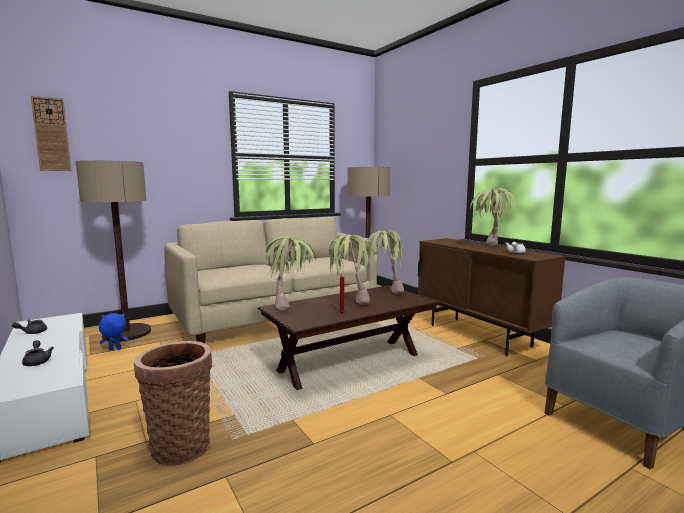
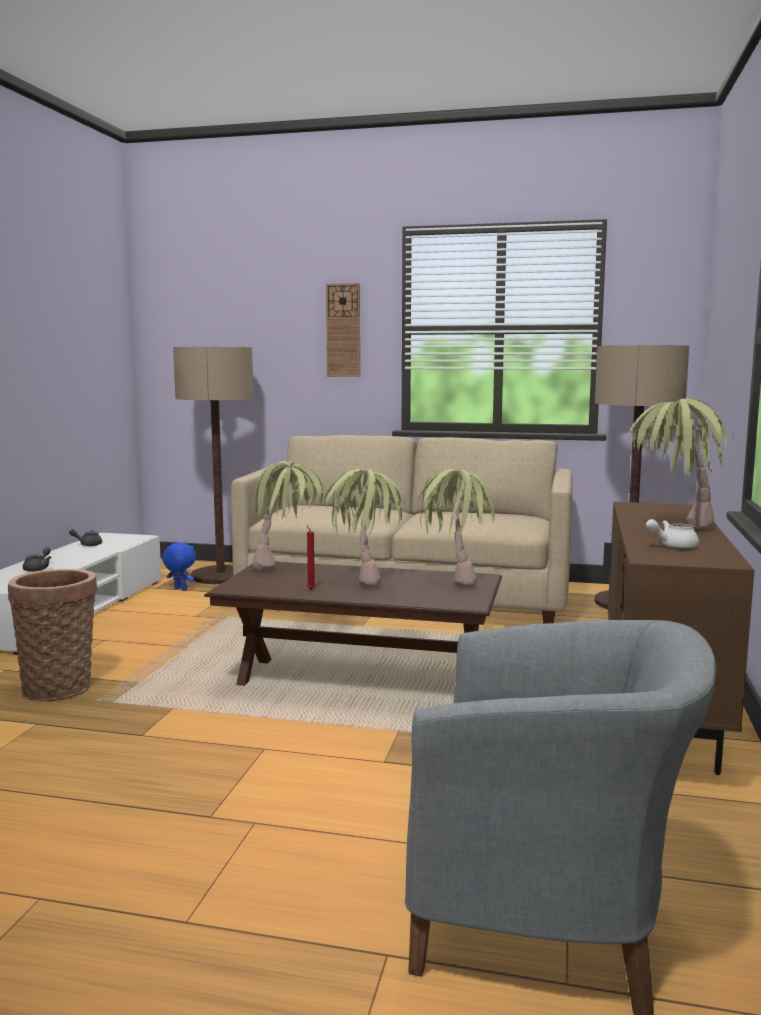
camera: 45 degrees right, 0 degrees up
wall clock [31,96,72,171] -> wall clock moved to [326,283,360,377]

